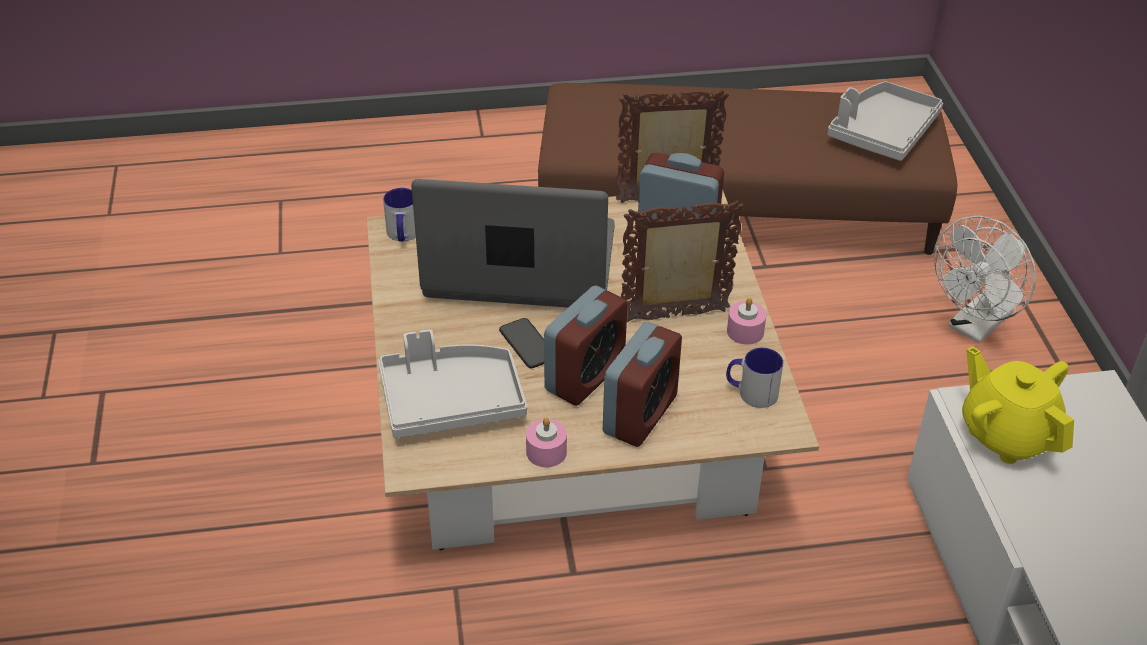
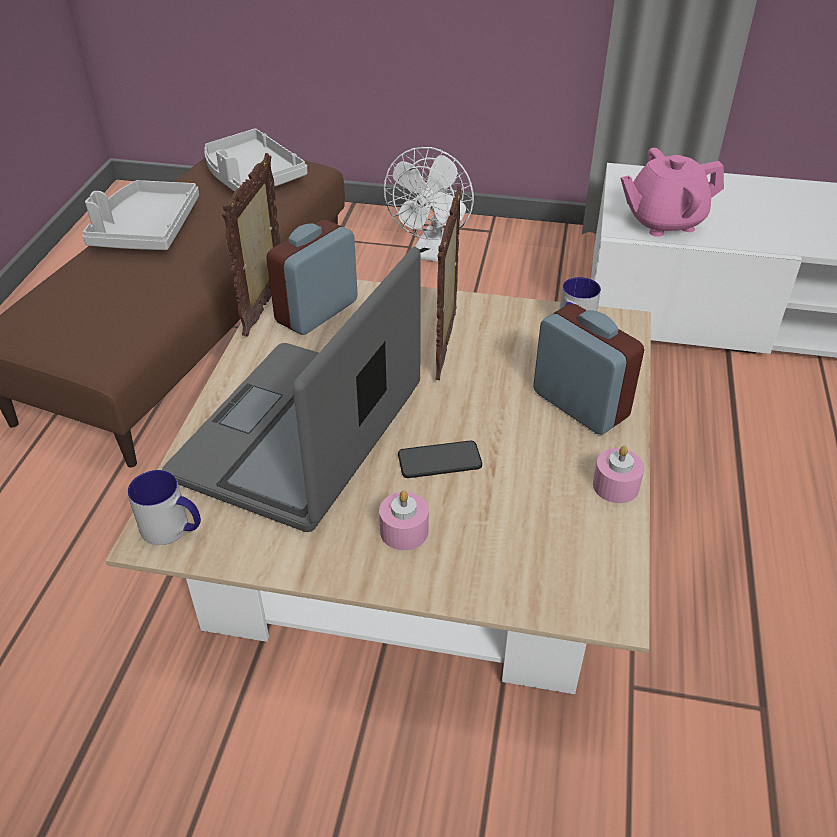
camera: 70 degrees left, 0 degrees up
grey tray [378,329,527,438] -> grey tray moved to [83,180,199,250]
alarm clock [544,286,628,406] -> none
pink candle [727,298,766,345] -> pink candle moved to [379,491,429,550]
white fan [935,216,1036,343] -> white fan turned 45 degrees clockwise [384,147,474,262]
yellow teapot [962,346,1074,464] -> pink teapot [621,148,724,237]

